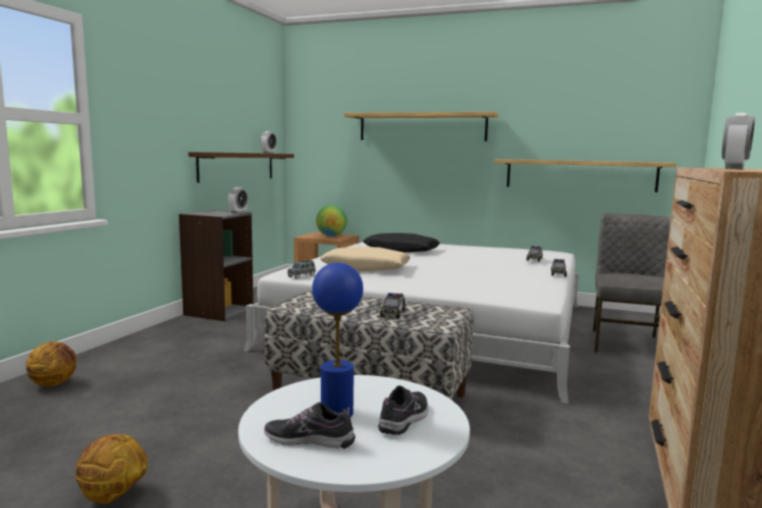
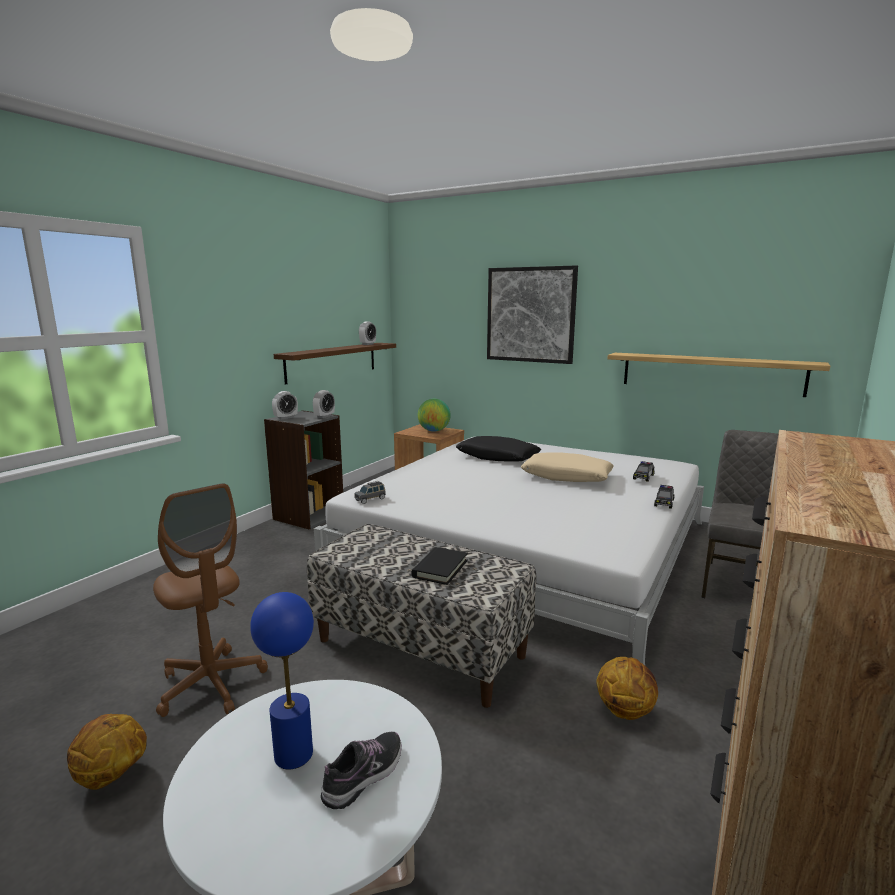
camera: 10 degrees right, 5 degrees up
basketball [26,342,76,387] -> basketball moved to [596,657,658,720]
shoe [264,402,355,449] -> none
beige pillow [320,247,410,271] -> beige pillow moved to [521,452,614,482]
shelf [344,112,499,141] -> picture [487,265,578,364]
toy car [380,293,406,319] -> black book [411,547,468,585]
alarm clock [722,113,755,169] -> alarm clock moved to [272,391,298,420]
none -> brown office chair [153,483,268,717]

